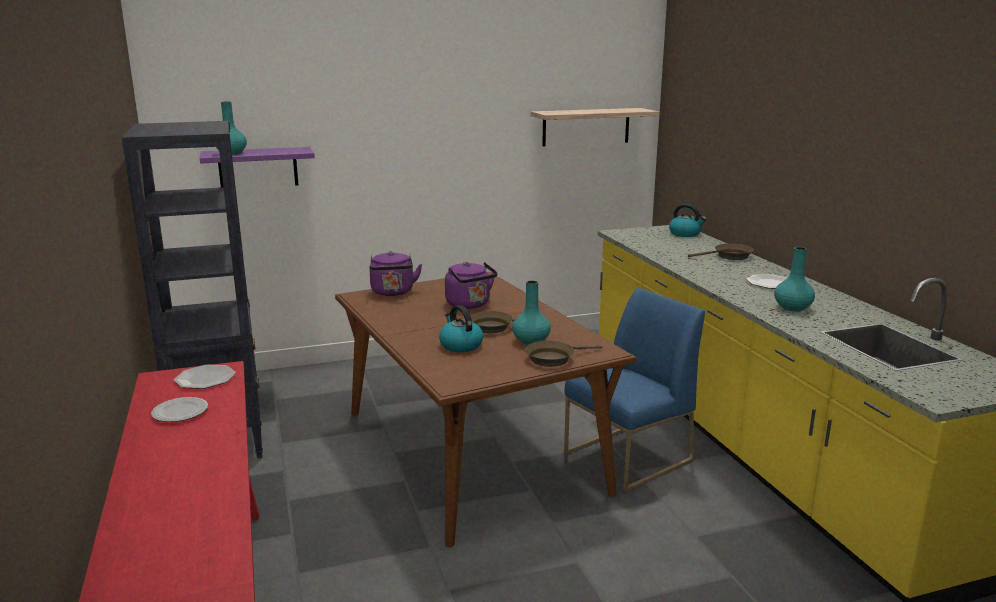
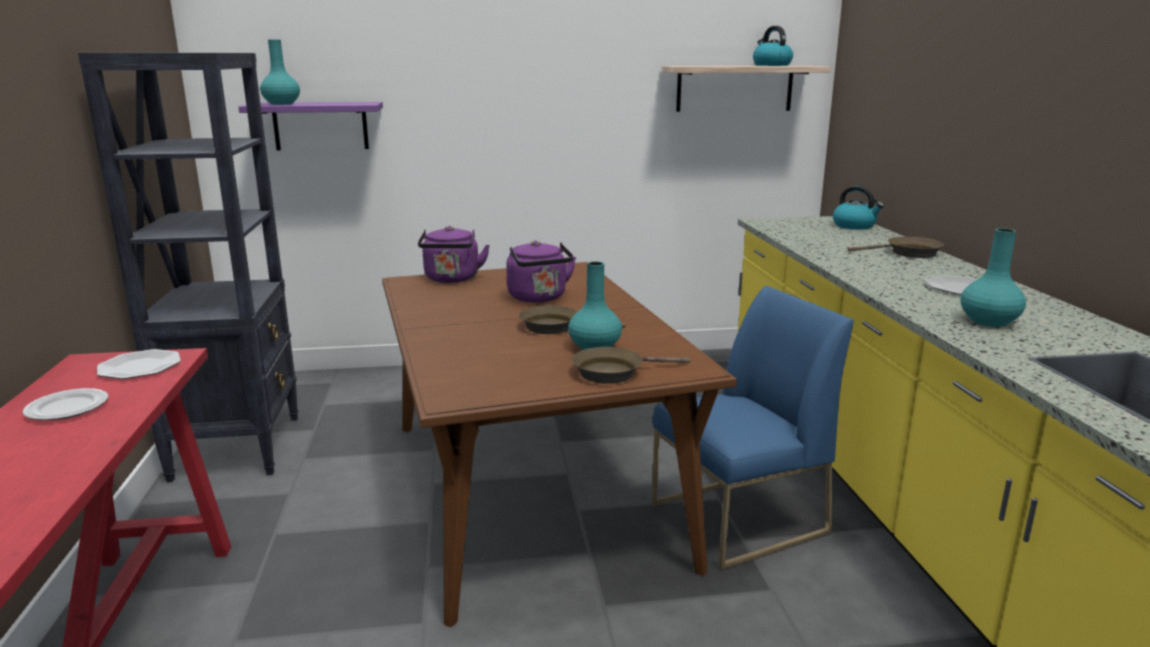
camera: 10 degrees right, 0 degrees up
kettle [439,305,483,352] -> kettle moved to [753,26,793,66]

